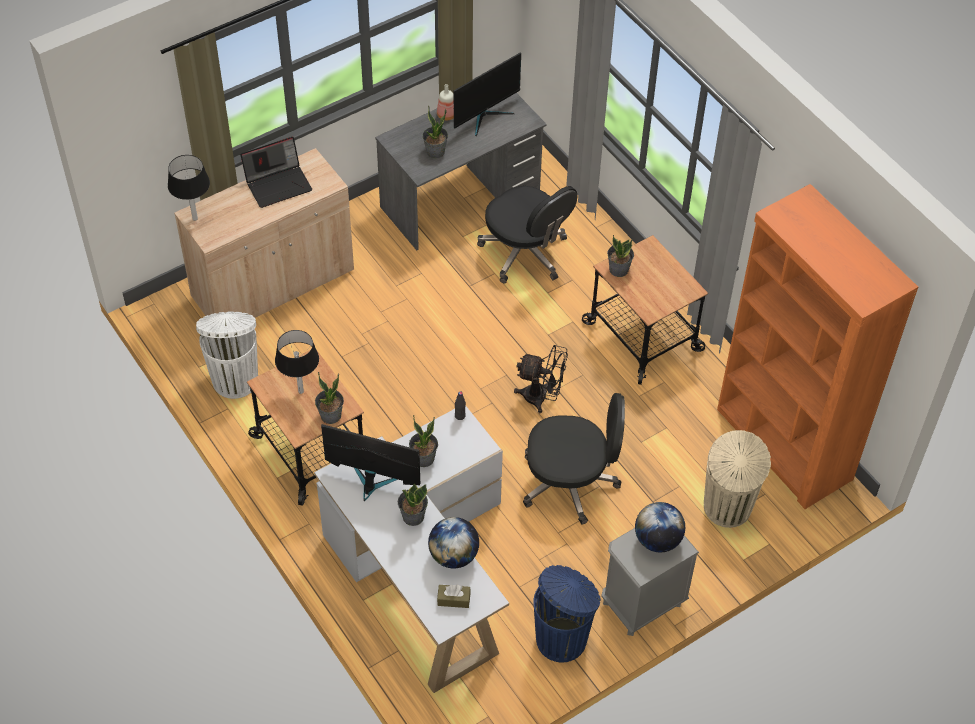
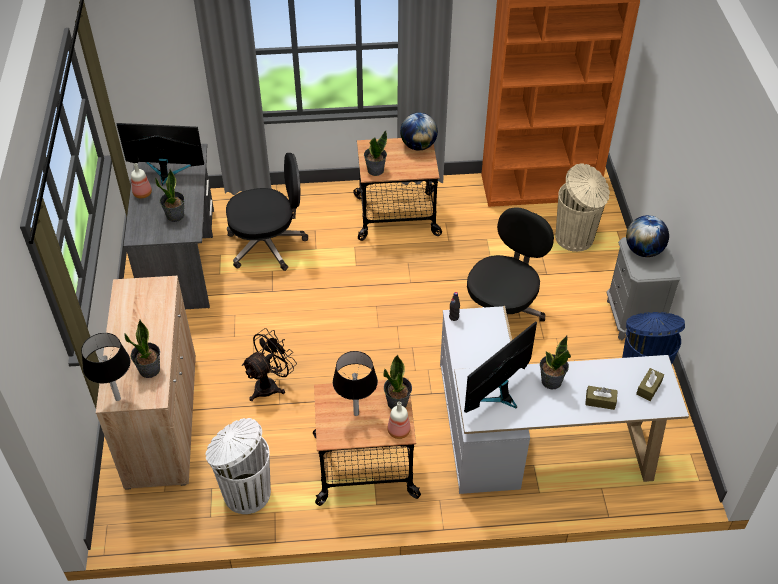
camera: 60 degrees left, 5 degrees down
laptop [240,137,312,208] -> none
potted plant [409,415,438,467] -> potted plant moved to [124,320,160,378]
globe [428,517,479,568] -> globe moved to [400,113,438,150]
monitor [454,53,521,137] -> monitor turned 75 degrees counterclockwise [116,123,204,185]
black fan [514,345,568,413] -> black fan moved to [242,328,297,401]
none -> bottle [387,402,411,439]
none -> brown tissue box [585,386,618,410]

